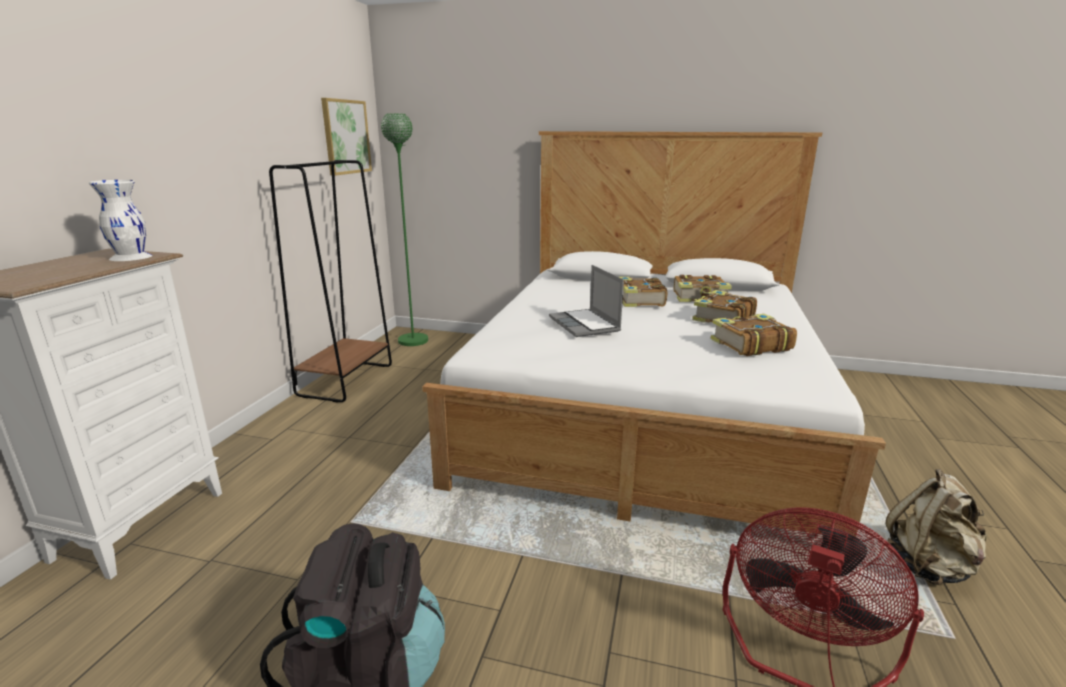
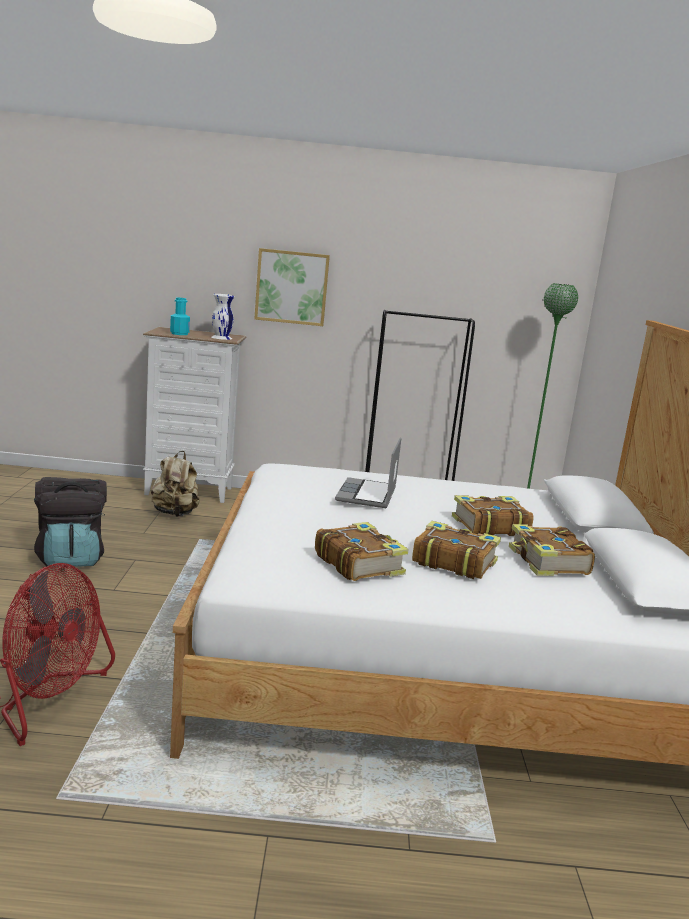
camera: 75 degrees right, 5 degrees down
picture [321,98,372,176] -> picture moved to [254,248,330,326]
laptop [549,265,624,337] -> laptop turned 45 degrees counterclockwise [335,437,401,508]
beige backpack [886,469,987,585] -> beige backpack moved to [151,451,200,517]
none -> turquoise bottle [170,297,190,335]

